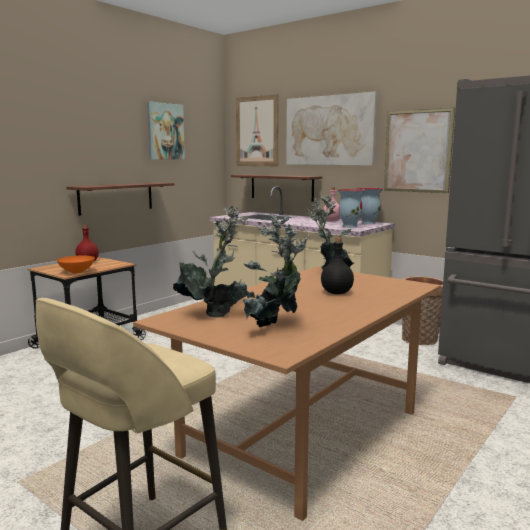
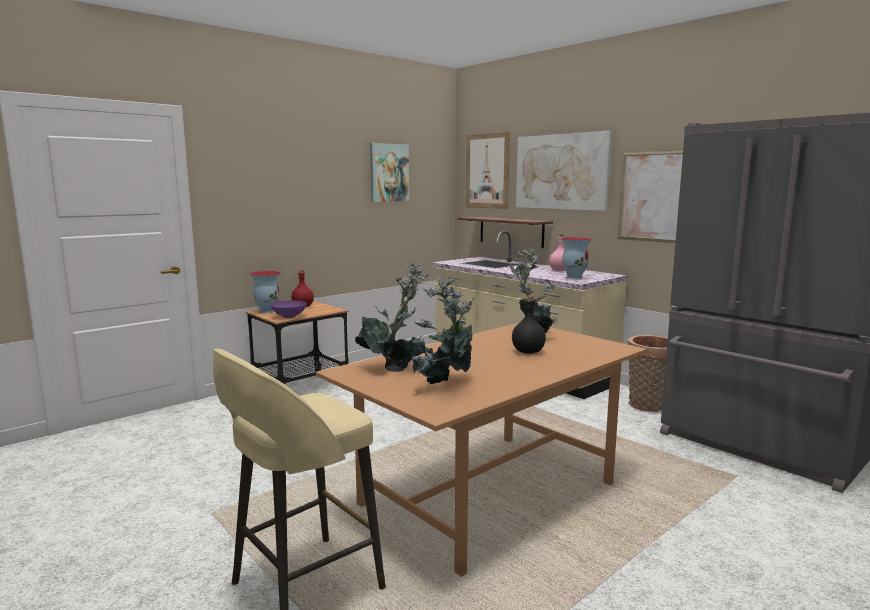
camera: 10 degrees right, 0 degrees up
orange bowl [57,256,95,273] -> purple bowl [270,300,307,318]
shelf [66,182,175,216] -> none
vase [357,188,383,224] -> vase moved to [250,271,281,313]

